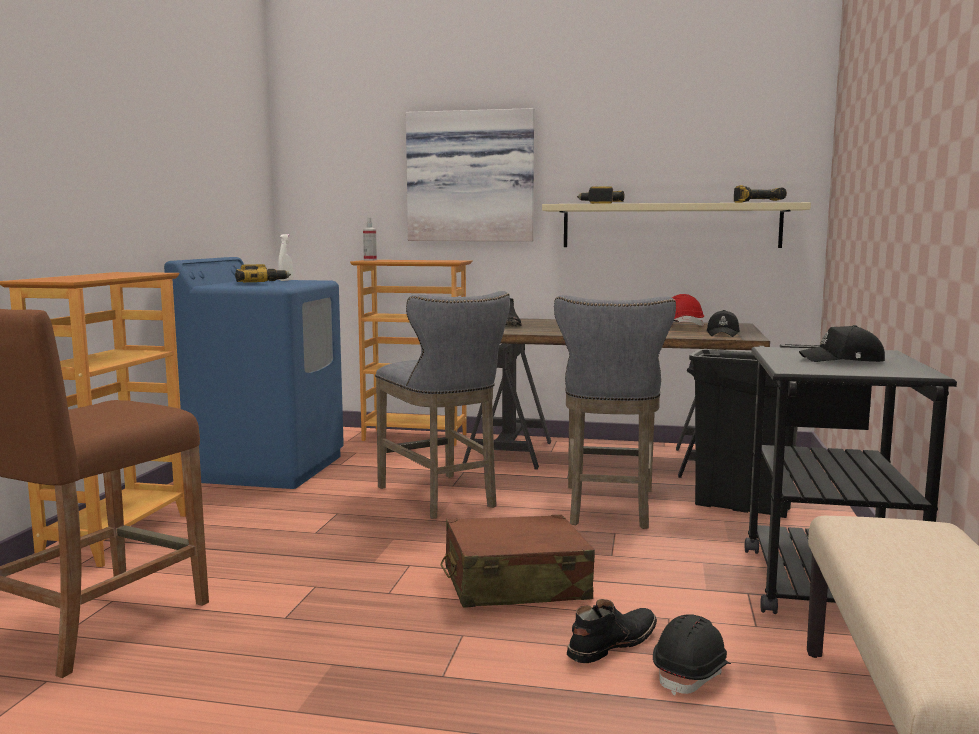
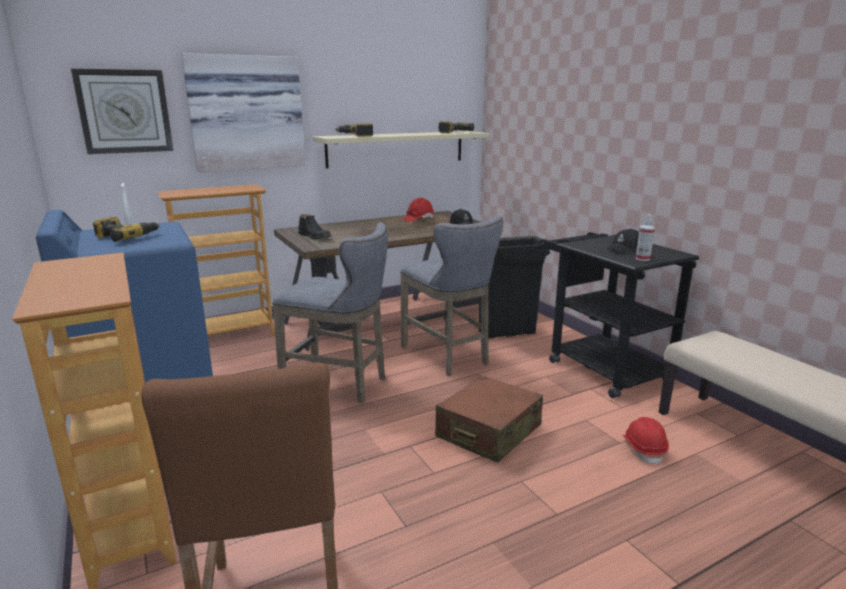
camera: 40 degrees left, 10 degrees up
spray bottle [363,218,377,261] -> spray bottle moved to [636,214,655,261]
black boot [567,599,657,663] -> none
black hard hat [653,615,731,696] -> red hard hat [623,417,669,466]
none -> wall clock [71,68,173,154]

